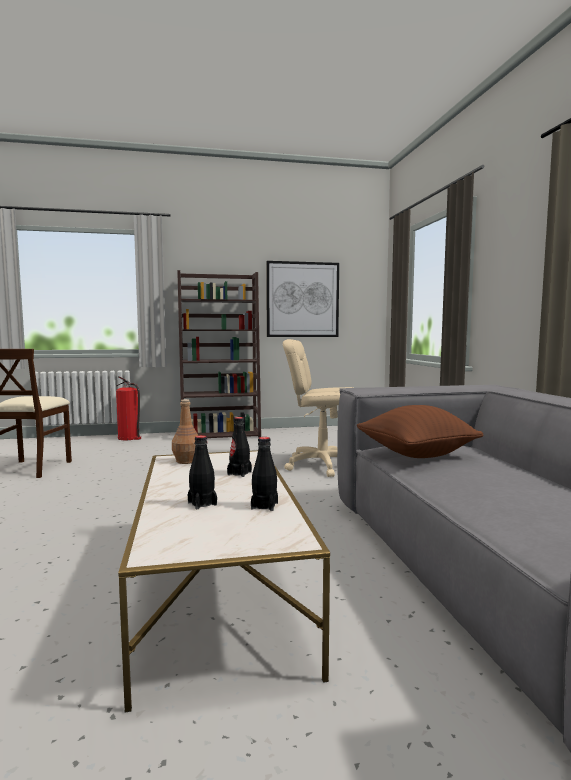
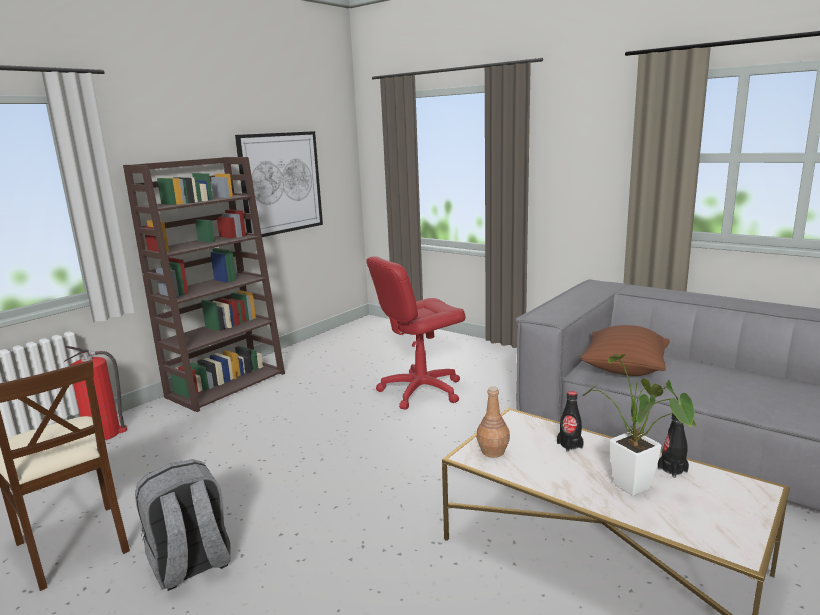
camera: 40 degrees left, 10 degrees up
black bottle [188,435,217,509] -> potted plant [582,354,698,496]
beige office chair [283,339,354,477] -> red office chair [366,256,466,410]
none -> grey backpack [135,459,231,591]

